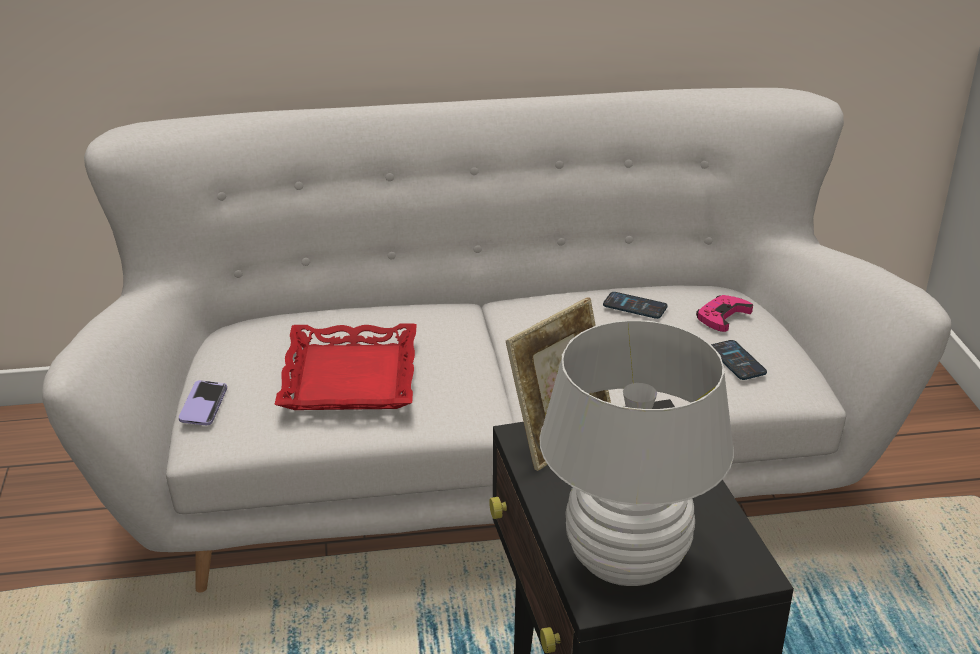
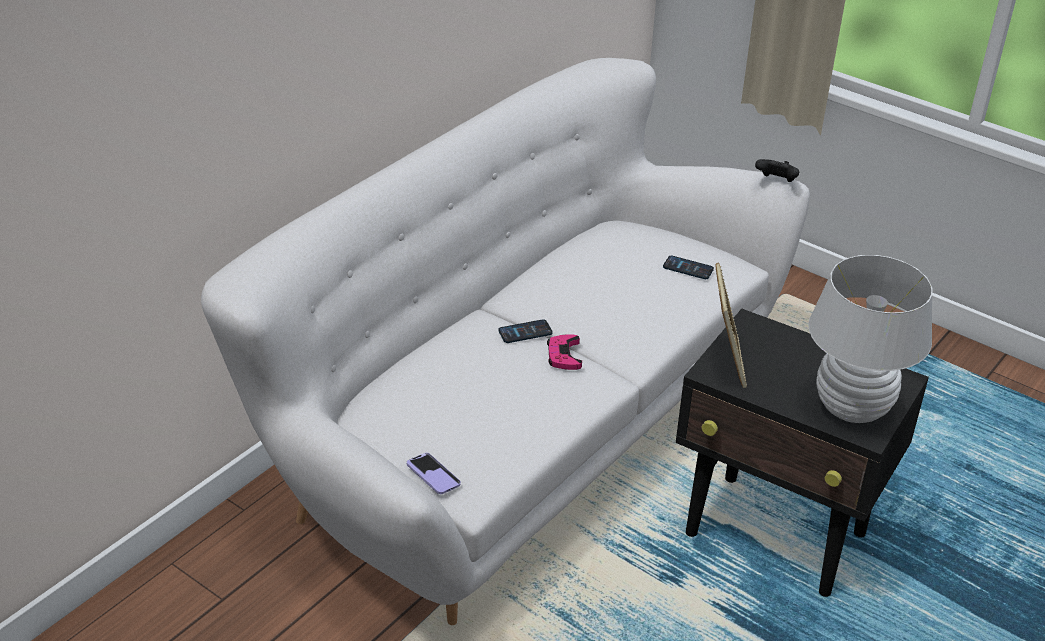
camera: 45 degrees left, 5 degrees up
red tray [274,323,417,410] -> none
phone [603,292,667,319] -> phone moved to [498,319,553,343]
pink game controller [696,295,753,332] -> pink game controller moved to [547,334,582,370]
none -> black game controller [755,159,799,182]

